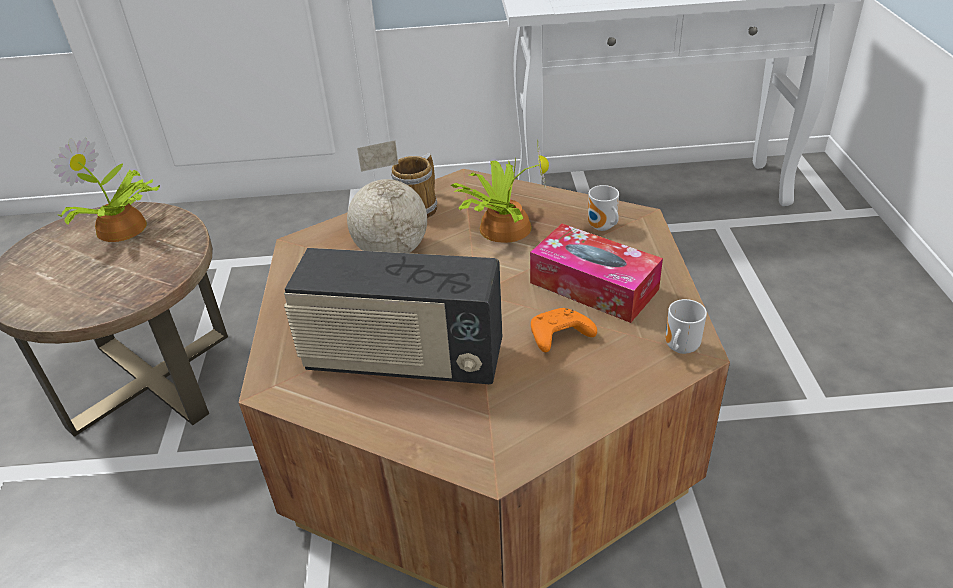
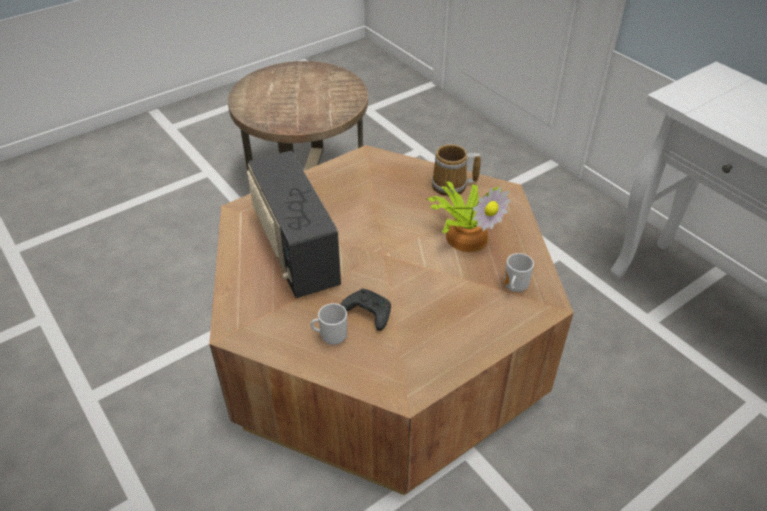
camera: 55 degrees right, 5 degrees up
potted plant [52,138,160,242] -> none
globe [347,140,427,253] -> none
tissue box [530,224,663,323] -> none
orange game controller [531,308,597,352] -> black game controller [340,288,391,331]
mug [665,299,707,354] -> mug moved to [311,303,348,345]

